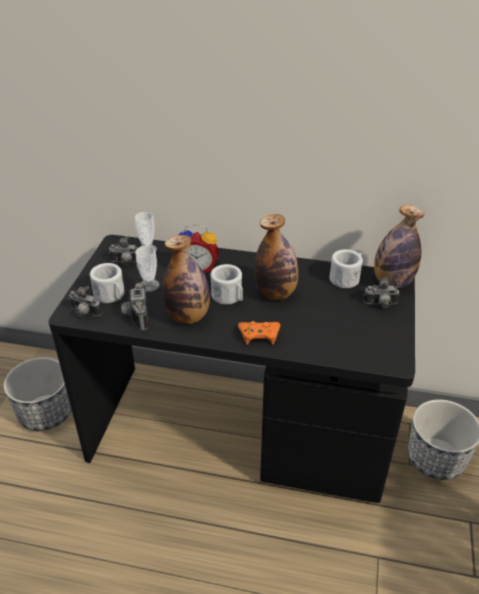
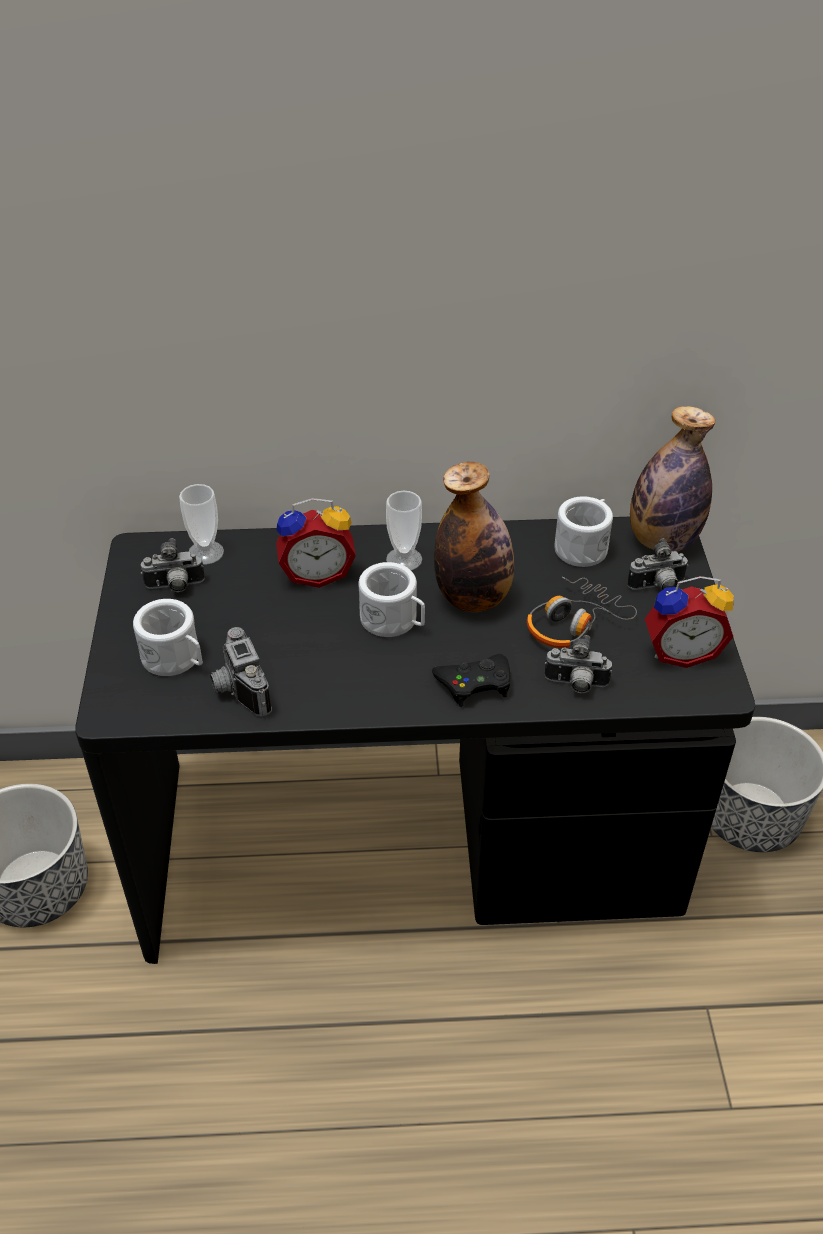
camera: 15 degrees left, 5 degrees up
camera [69,286,102,317] -> camera moved to [545,635,612,693]
cup [136,246,159,292] -> cup moved to [386,491,422,571]
bottle [163,235,210,324] -> none
orange game controller [238,321,281,345] -> black game controller [432,654,510,707]
none -> headphones [527,576,637,648]
none -> alarm clock [645,576,734,668]

